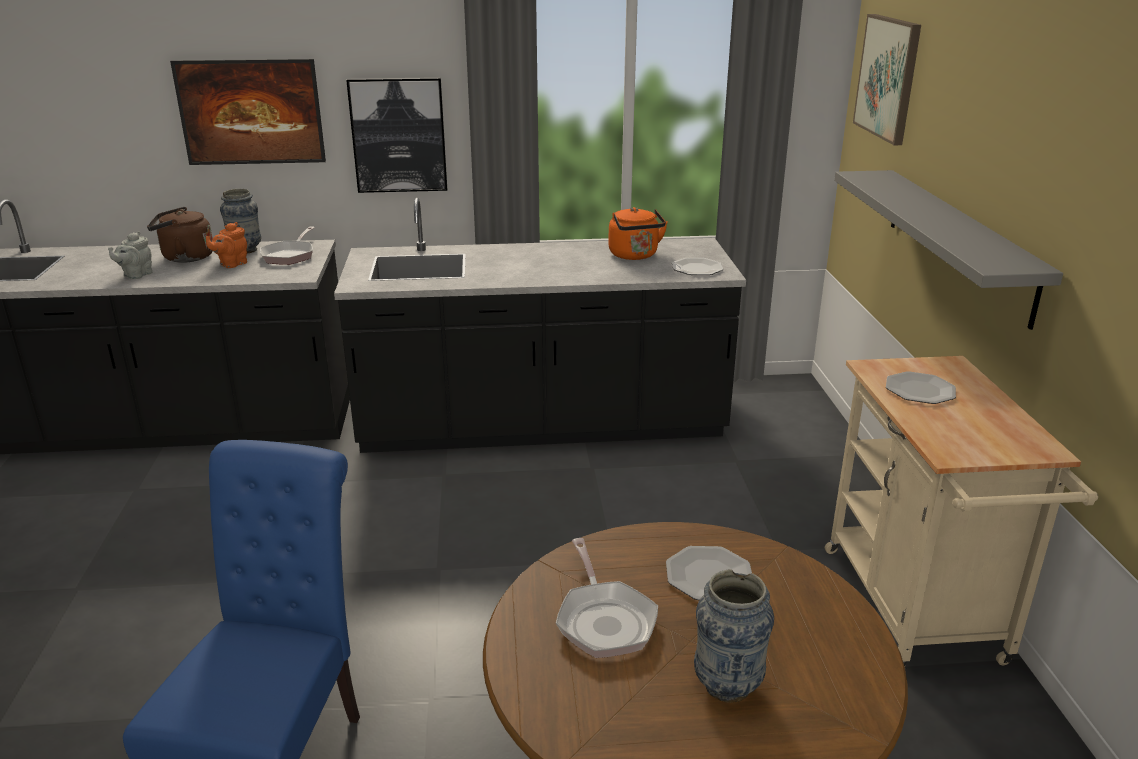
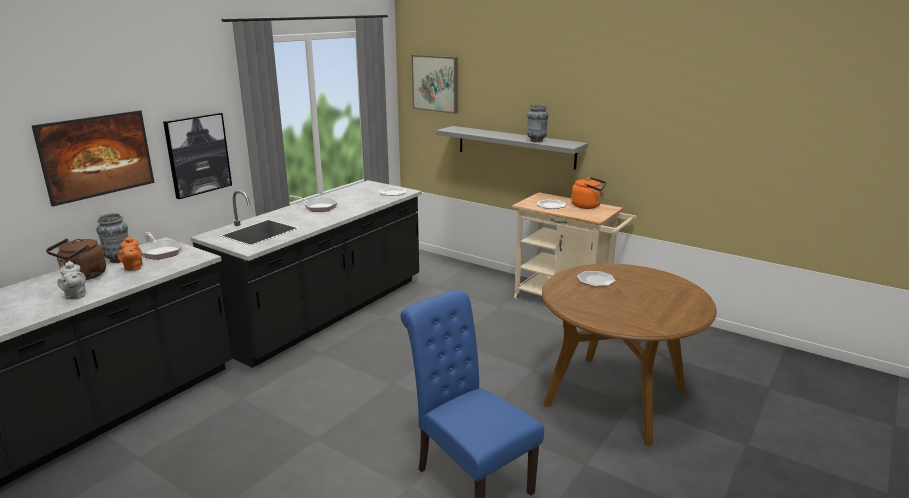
camera: 50 degrees left, 5 degrees down
frying pan [556,538,658,658] -> frying pan moved to [289,195,338,212]
orange kettle [608,207,668,260] -> orange kettle moved to [571,177,606,209]
vase [694,569,774,703] -> vase moved to [527,104,548,142]

